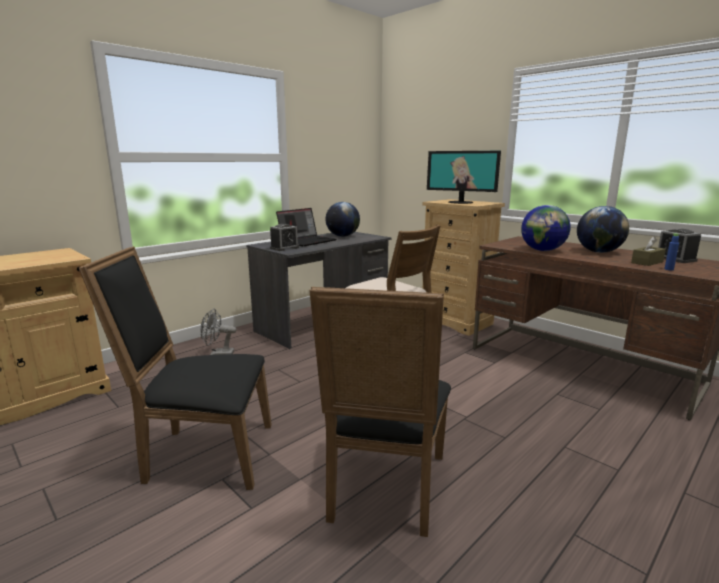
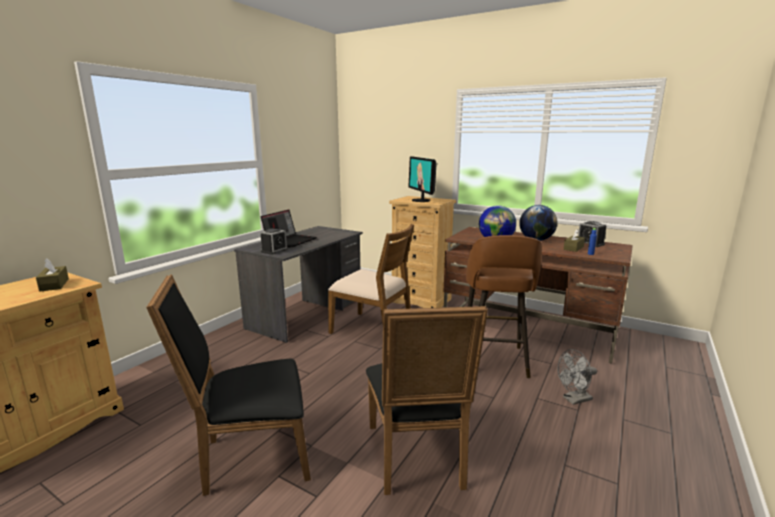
camera: 15 degrees left, 0 degrees up
grey fan [200,308,237,355] -> grey fan moved to [557,349,597,405]
globe [326,202,360,237] -> none
monitor [427,151,501,204] -> monitor turned 60 degrees clockwise [408,156,437,202]
none -> brown tissue box [36,258,69,292]
none -> brown stool [466,235,542,378]

